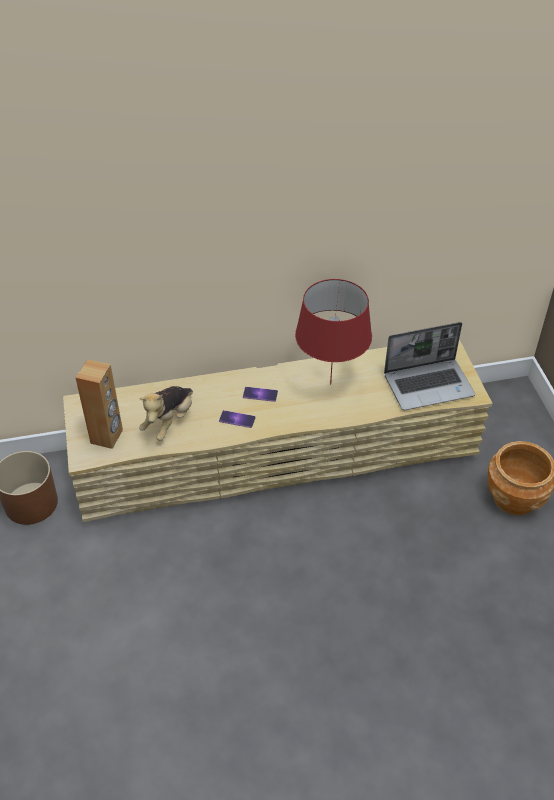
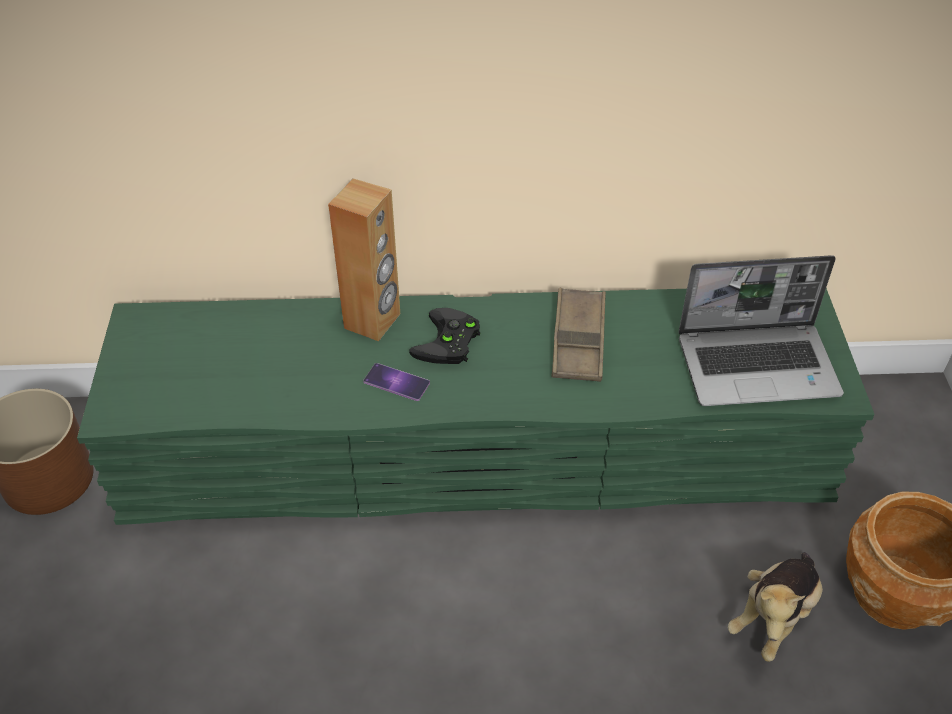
camera: 10 degrees right, 0 degrees up
beige tv stand [63,339,492,522] -> green tv stand [77,288,875,525]
brown speaker [76,360,123,449] -> brown speaker moved to [328,178,400,341]
plush toy [139,386,193,441] -> plush toy moved to [727,552,823,662]
phone [243,387,278,402] -> black game controller [409,308,481,364]
red table lamp [295,279,372,384] -> brown tray [551,288,606,382]

